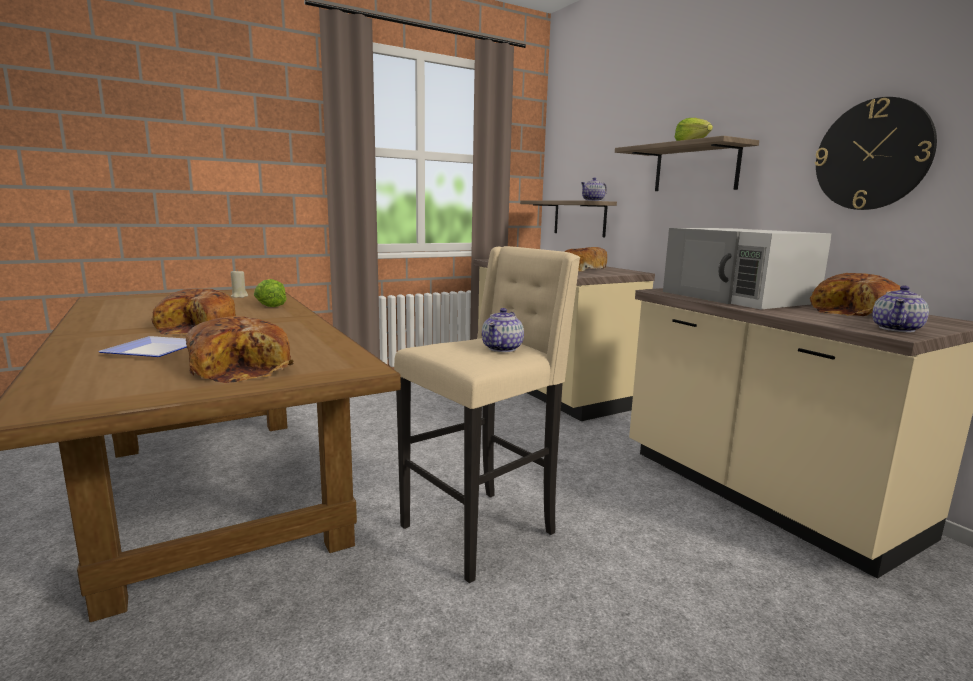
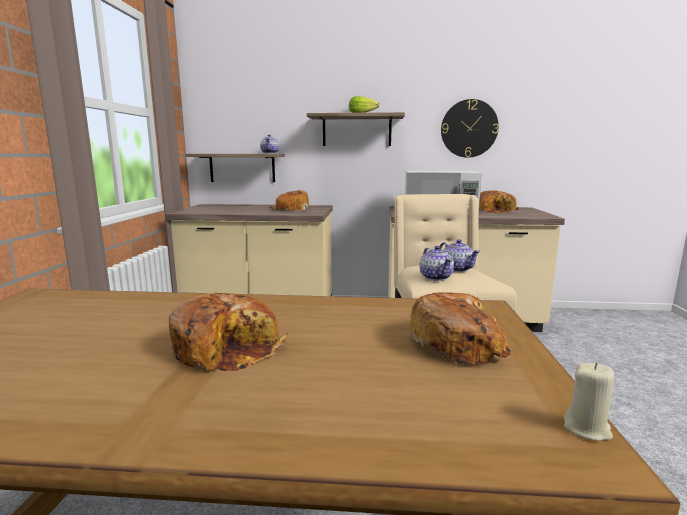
camera: 55 degrees left, 0 degrees up
plate [98,336,187,357] -> none
beige candle [231,269,248,298] -> beige candle moved to [564,363,615,441]
lettuce [254,279,287,307] -> none
teapot [872,285,929,332] -> teapot moved to [419,246,454,281]

